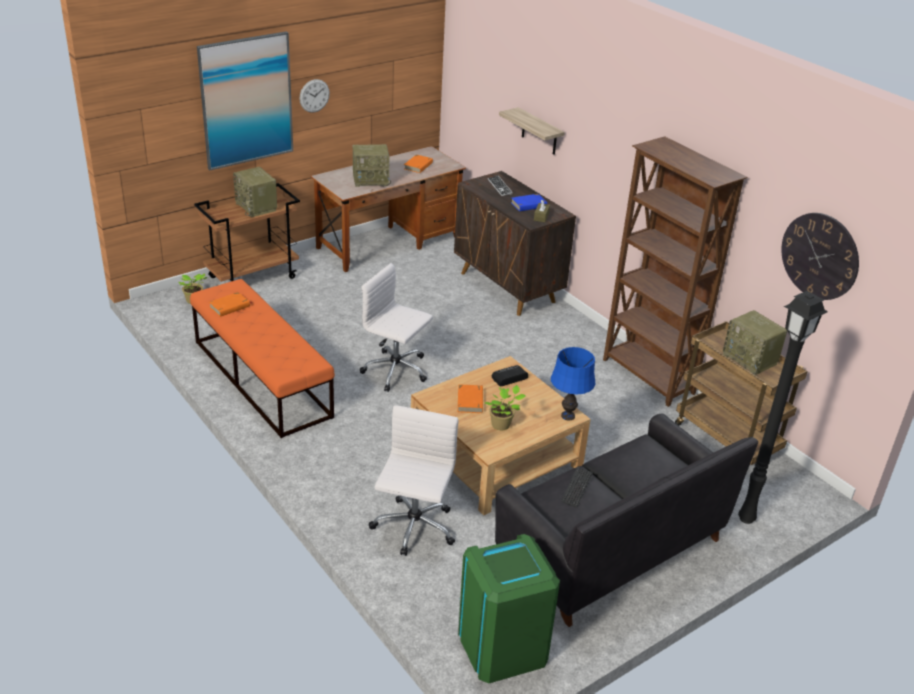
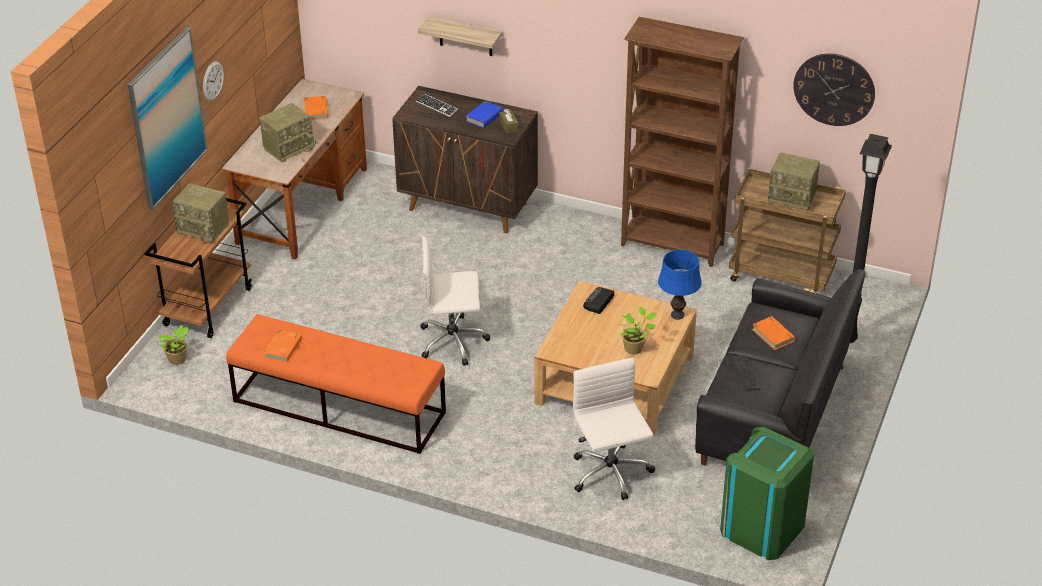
camera: 30 degrees left, 5 degrees up
orange book [458,384,483,413] -> orange book moved to [752,316,795,350]

